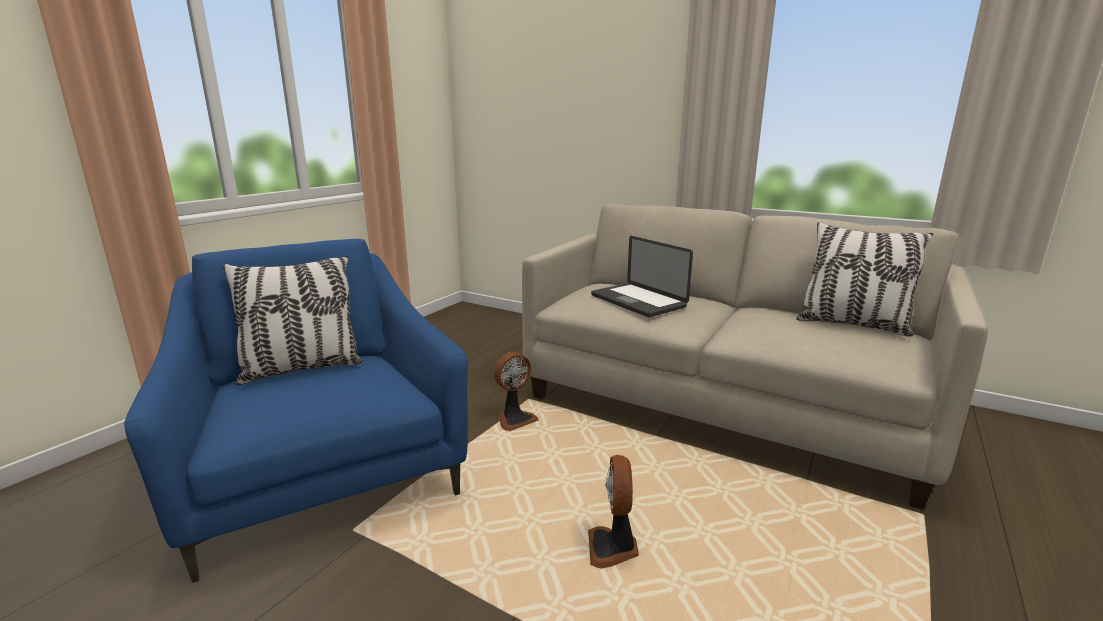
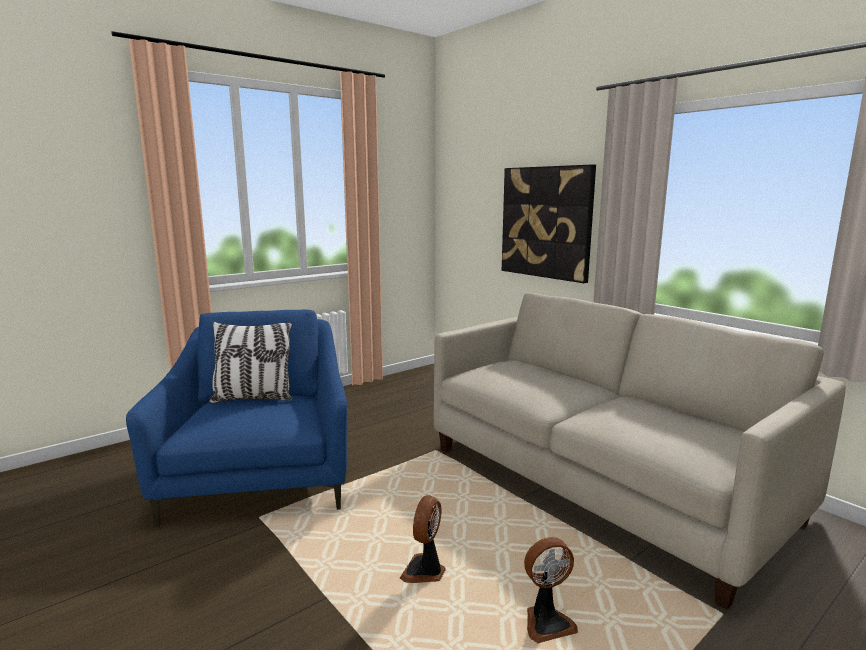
camera: 20 degrees right, 5 degrees down
fan [494,352,538,431] -> fan moved to [524,537,578,643]
laptop [591,236,693,317] -> none
pillow [796,222,933,337] -> none
none -> picture [502,164,596,283]

